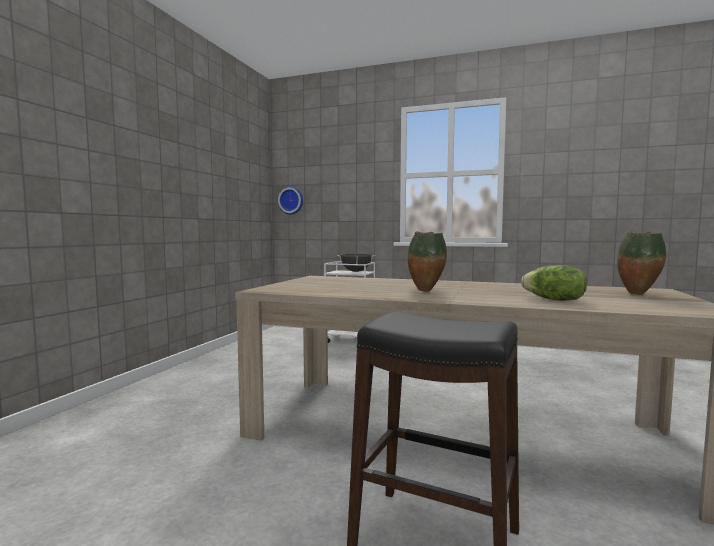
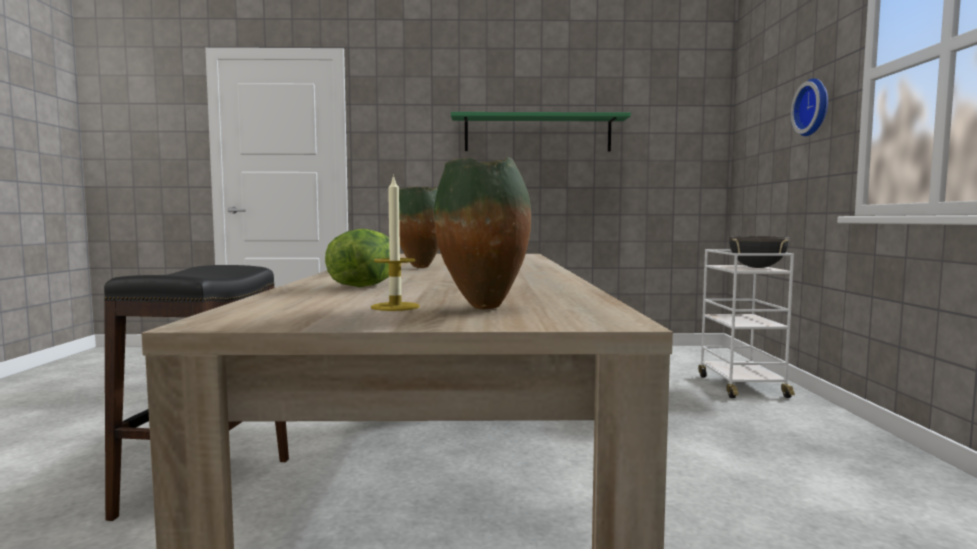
camera: 70 degrees right, 0 degrees up
wall clock [278,186,303,215] -> wall clock moved to [791,78,828,136]
none -> candle [371,174,420,311]
none -> green shelf [451,112,631,152]

